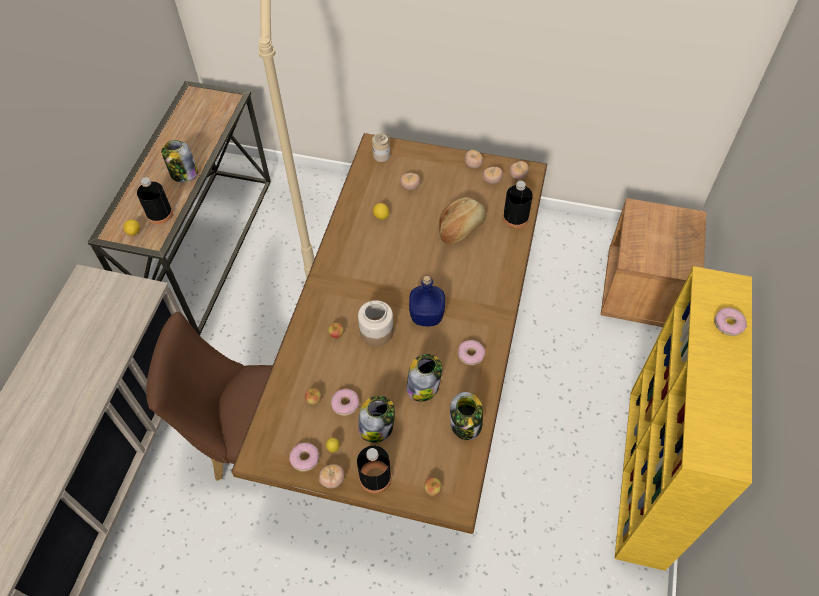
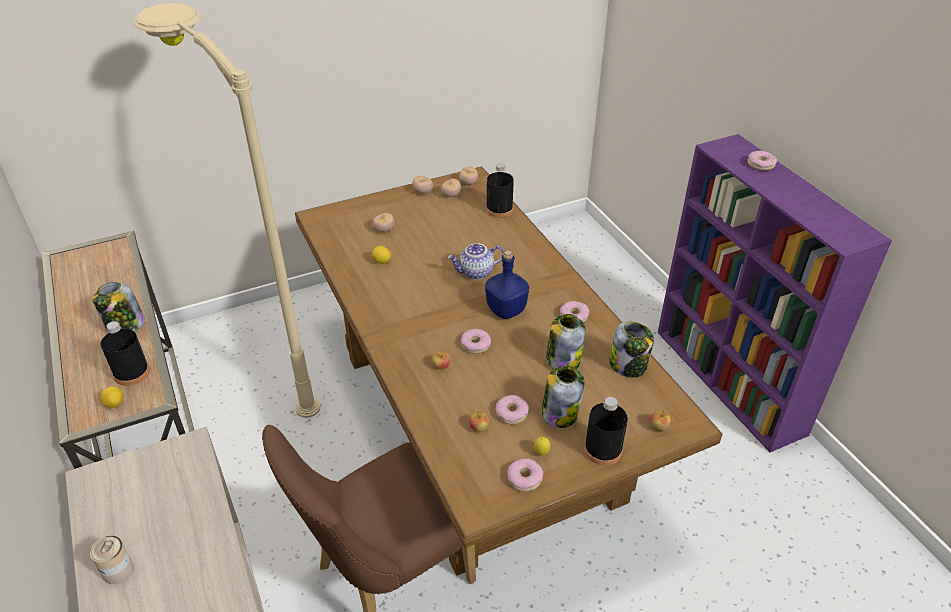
camera: 40 degrees left, 15 degrees down
tomato [319,464,345,488] -> none
jar [358,300,394,346] -> donut [461,329,491,354]
can [372,133,390,162] -> can moved to [90,535,134,584]
bread [439,197,487,245] -> none
brown nightstand [601,198,706,327] -> none
yellow bookcase [615,266,752,571] -> purple bookcase [658,134,892,452]
none -> teapot [448,243,504,280]

